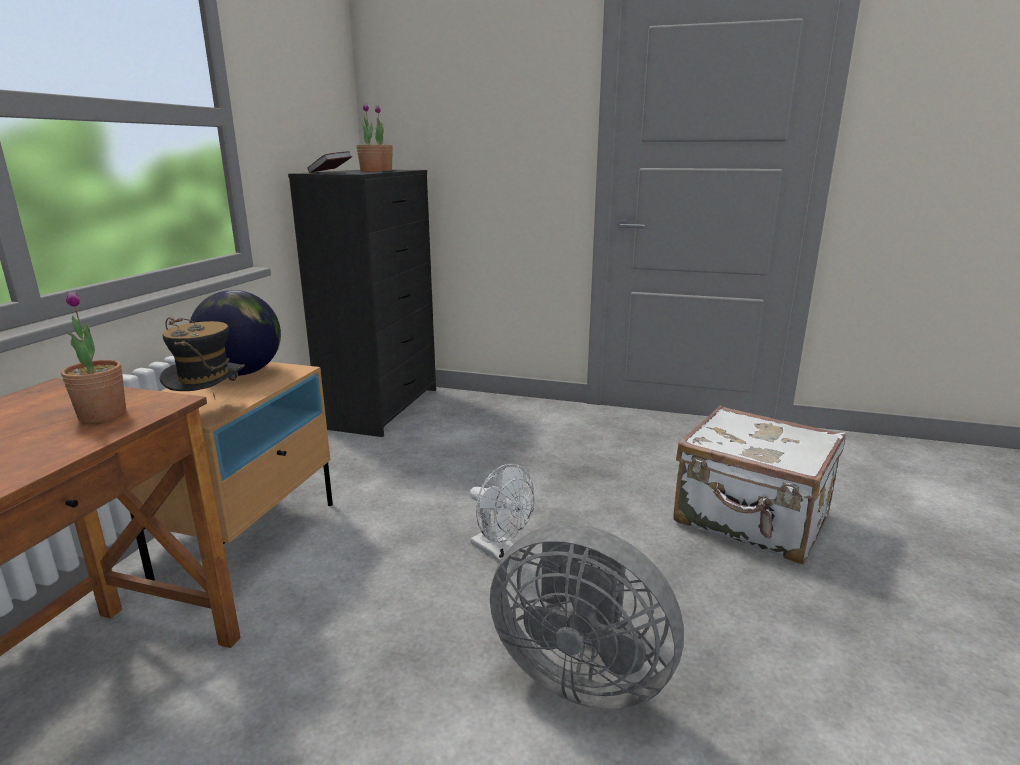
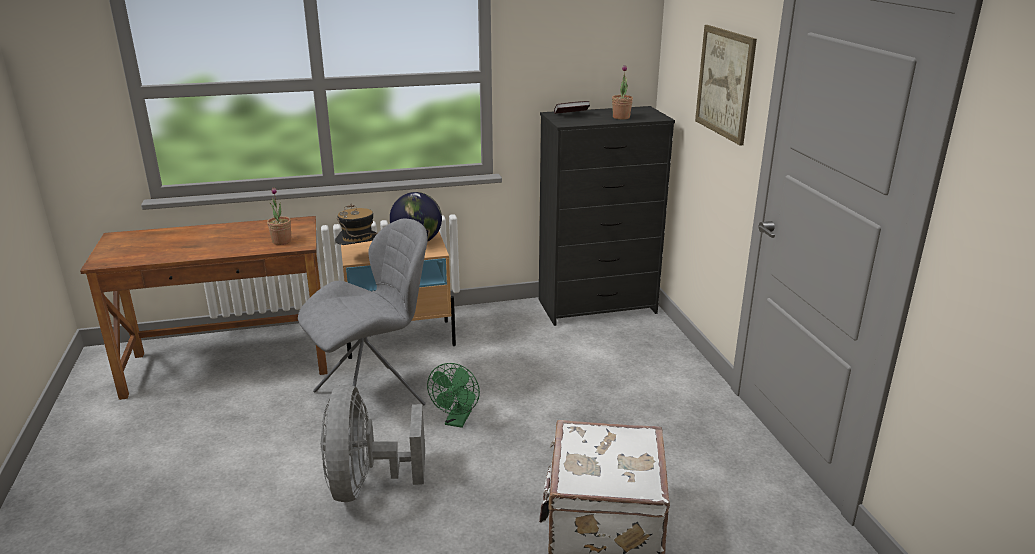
camera: 60 degrees right, 5 degrees up
potted plant [357,103,382,172] -> none
white fan [470,464,535,562] -> green fan [427,363,480,428]
none -> grey chair [298,218,428,405]
none -> picture [695,25,757,146]

